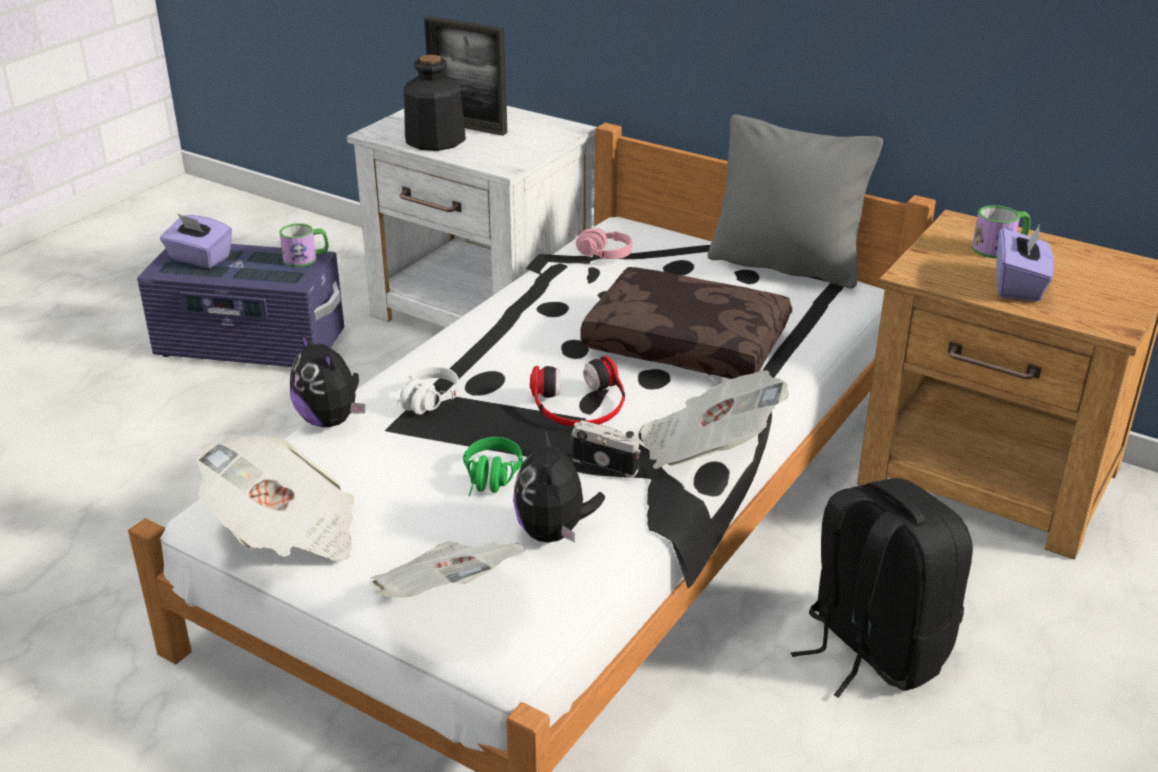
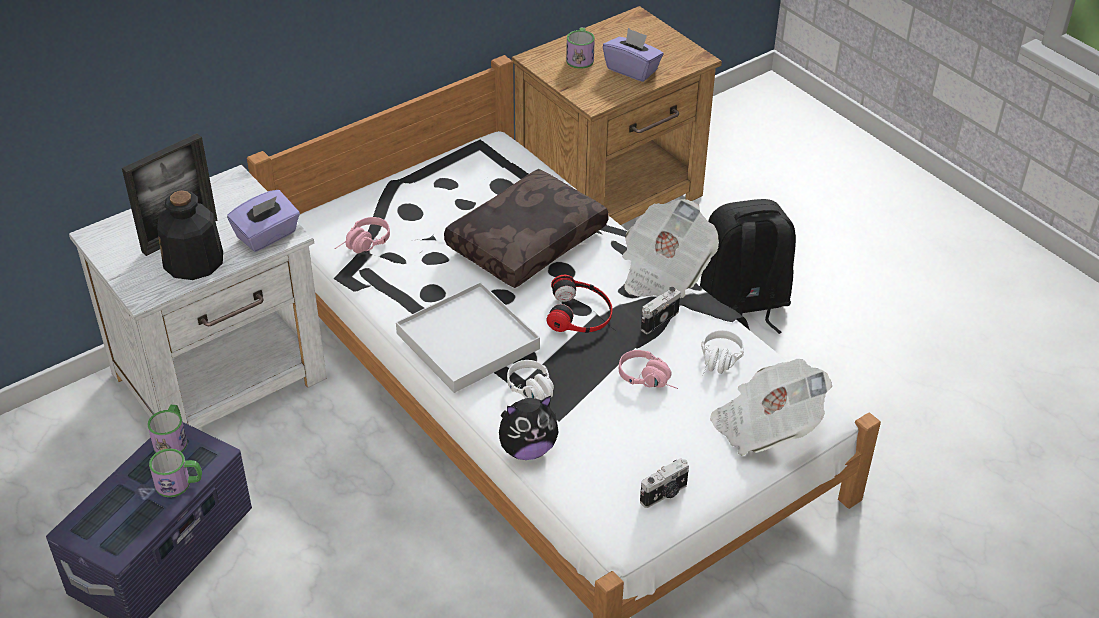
camera: 70 degrees left, 10 degrees up
purple tissue box [160,214,232,268] -> purple tissue box moved to [227,190,300,252]
newspaper [196,436,355,561] -> camera [640,458,689,508]
green headphones [463,437,523,496] -> pink headphones [619,350,678,389]
plush toy [513,429,605,542] -> white headphones [701,330,744,376]
grey pillow [708,114,883,289] -> none
none -> mug [149,449,202,497]
none -> white tray [396,282,540,393]

